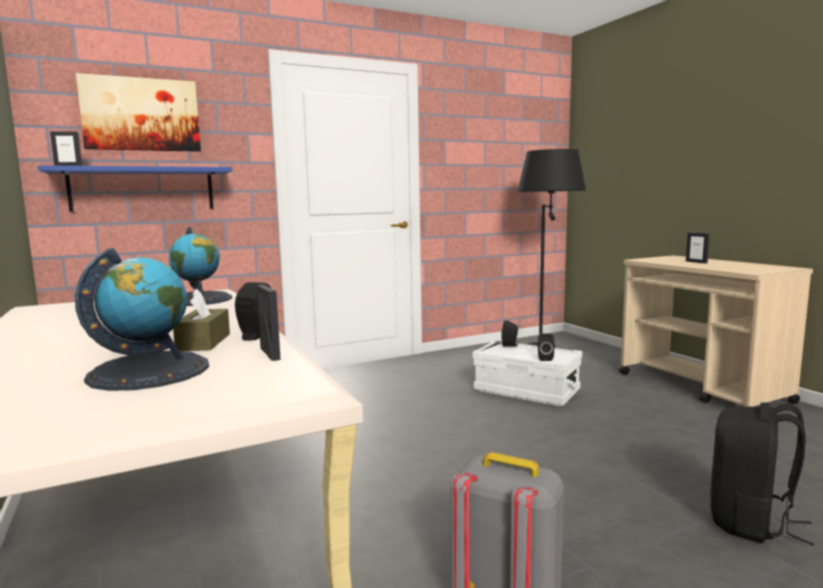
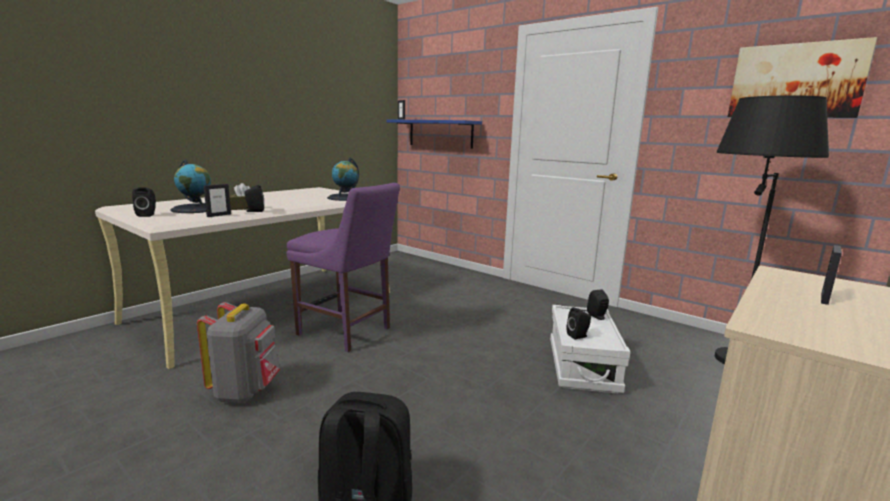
camera: 65 degrees right, 5 degrees up
picture [76,73,201,152] -> picture moved to [728,37,877,118]
none -> black speaker [132,188,156,217]
none -> purple chair [286,183,400,352]

